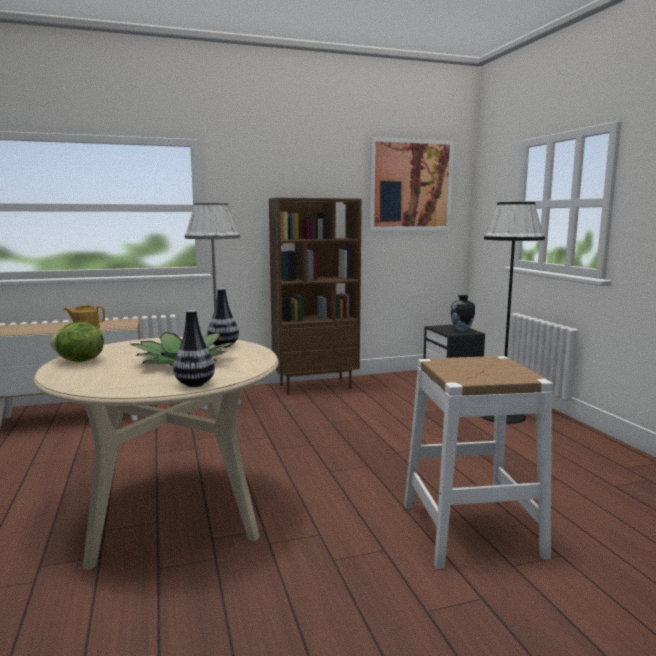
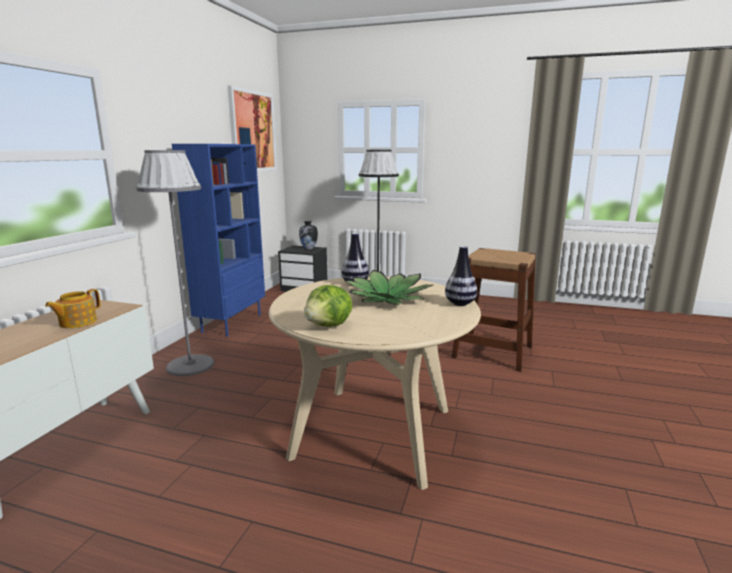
camera: 55 degrees left, 5 degrees up
brown bookcase [269,198,362,395] -> blue bookcase [172,144,265,337]
white stool [404,356,553,569] -> brown stool [452,248,536,372]

